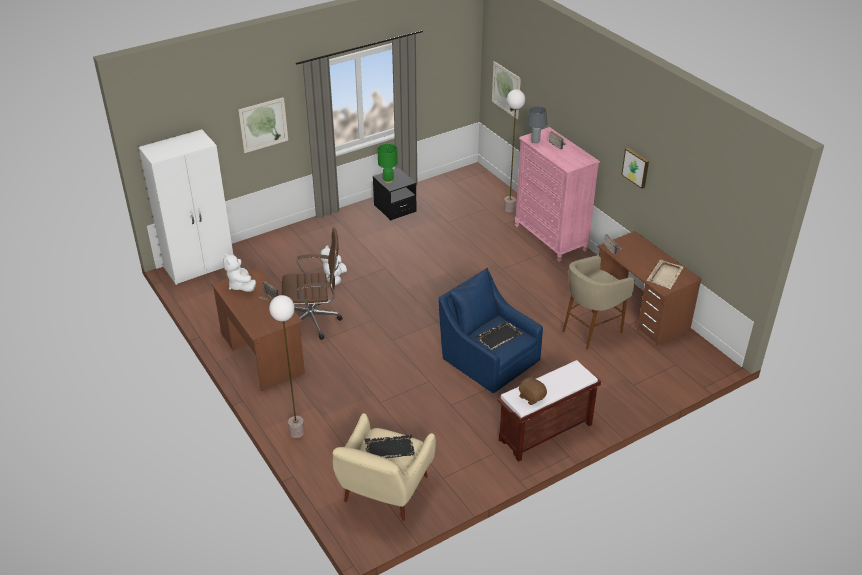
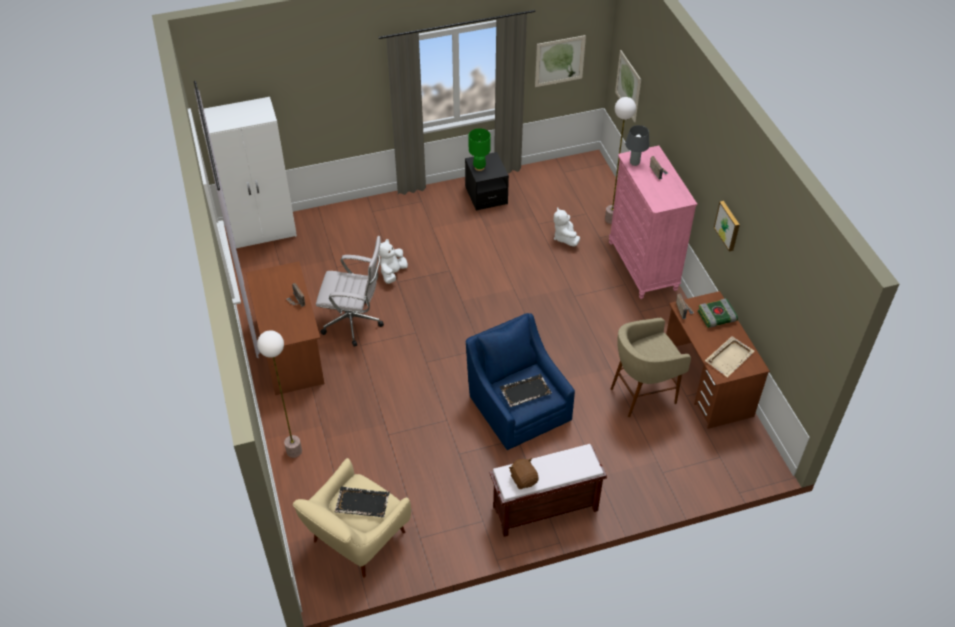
camera: 15 degrees right, 10 degrees up
white plush toy [223,253,256,292] -> white plush toy moved to [553,208,580,247]
picture [238,97,288,153] -> picture moved to [535,35,586,87]
brown office chair [282,228,343,340] -> white office chair [316,236,384,347]
none -> book [698,298,738,328]

